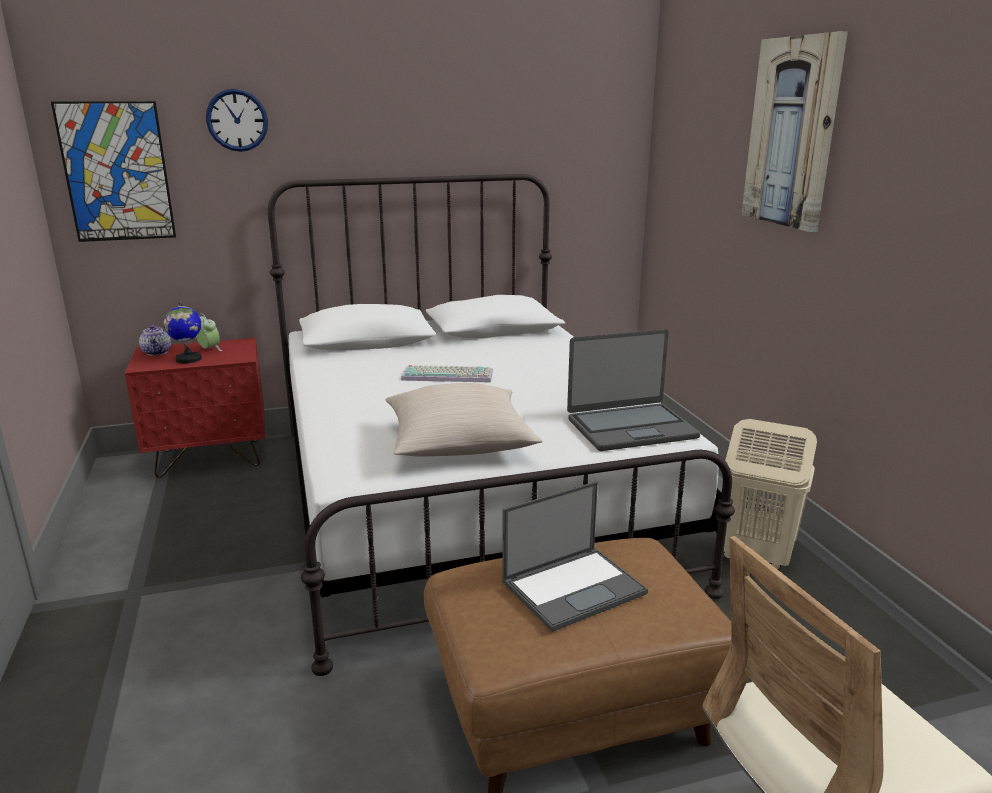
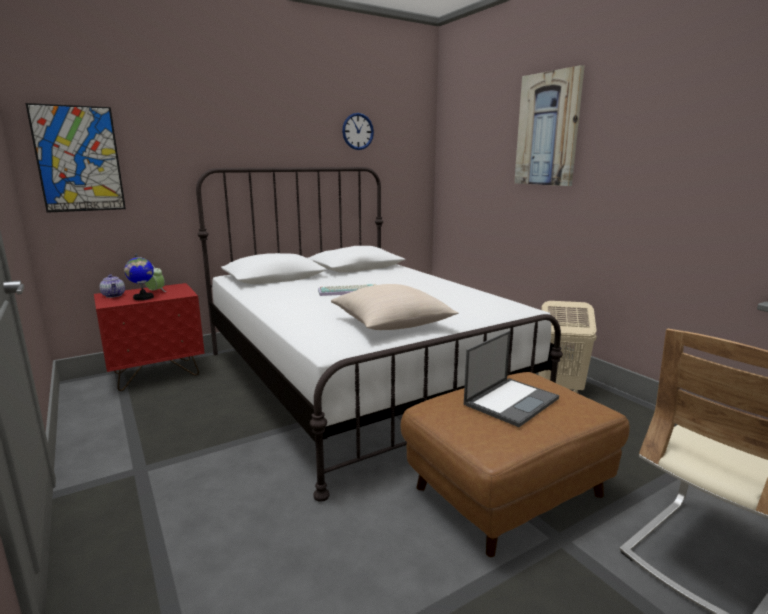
camera: 15 degrees left, 5 degrees down
wall clock [206,89,268,152] -> wall clock moved to [342,113,374,150]
laptop [567,329,700,451] -> none

